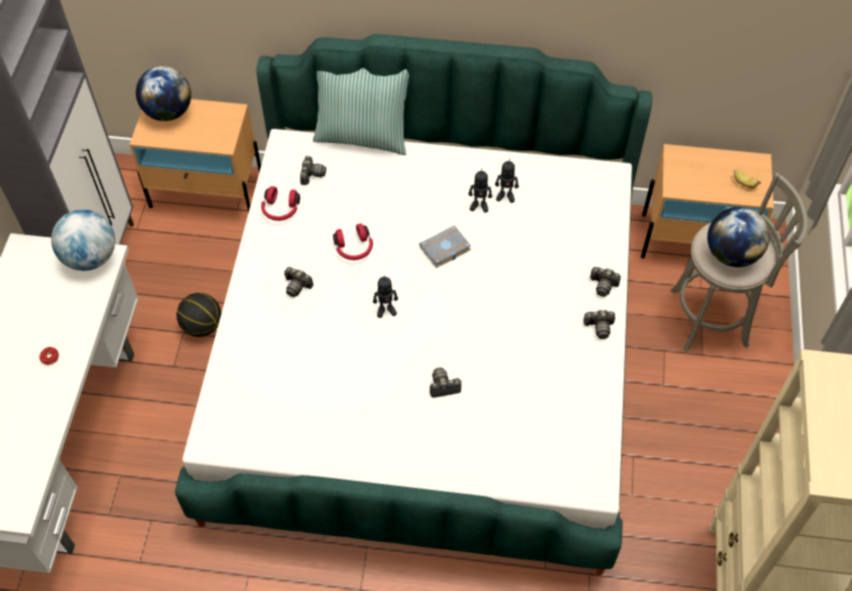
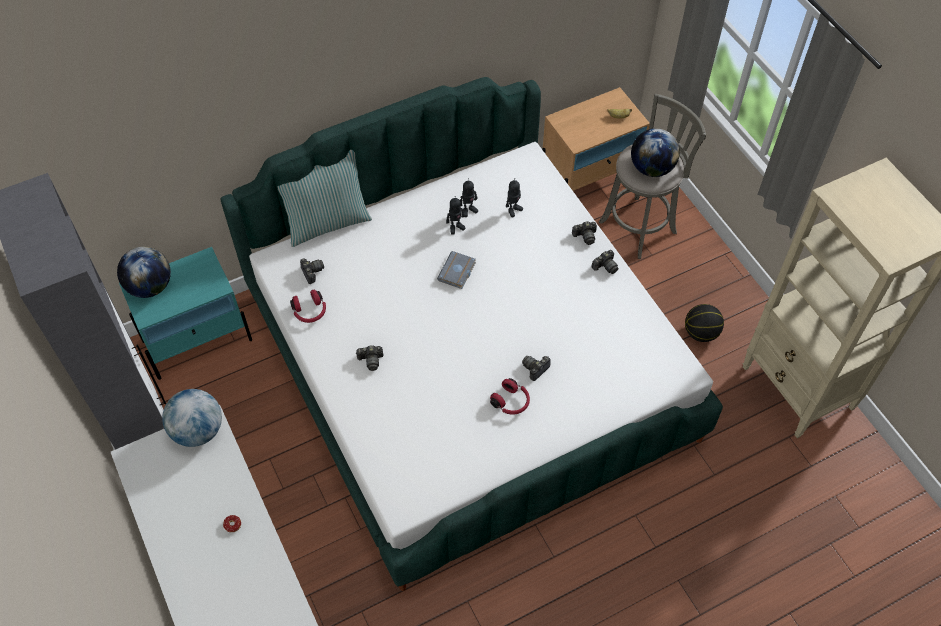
camera: 35 degrees left, 0 degrees up
beige nightstand [129,99,261,213] -> turquoise nightstand [119,247,252,380]
basketball [177,293,221,337] -> basketball moved to [685,304,724,342]
red headphones [333,224,373,260] -> red headphones moved to [490,378,530,414]
toy robot [373,275,398,318] -> toy robot moved to [506,178,523,217]

